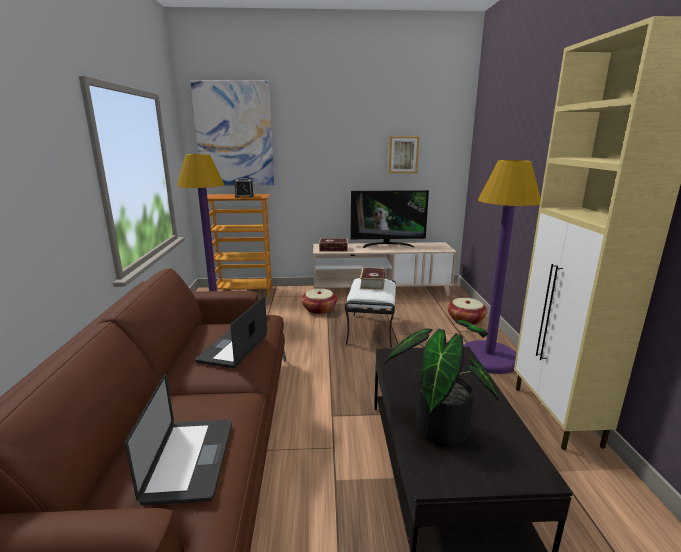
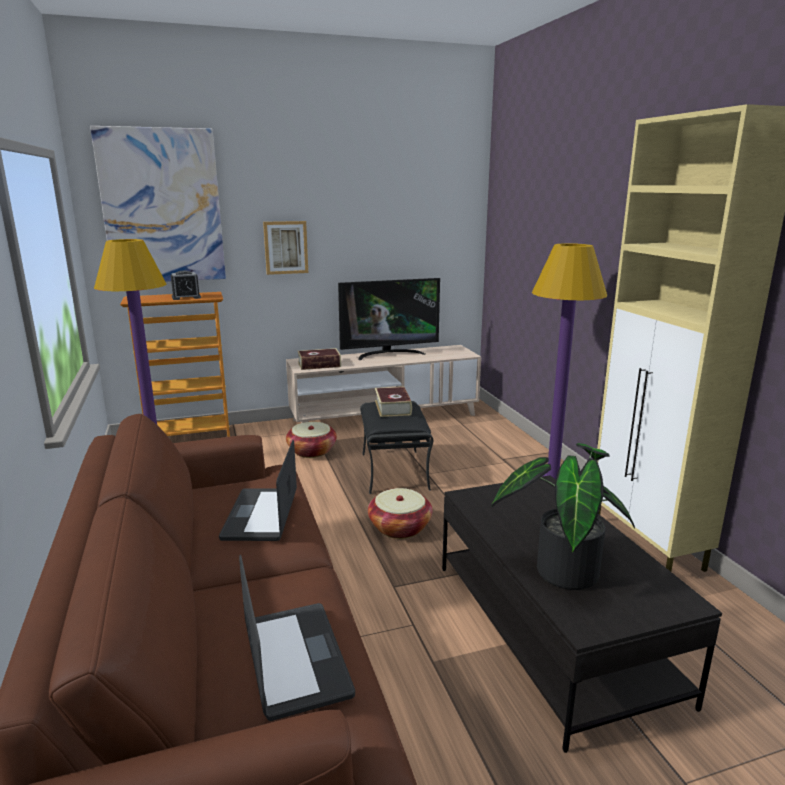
camera: 15 degrees left, 0 degrees up
white ottoman [345,278,396,348] -> black ottoman [360,401,433,494]
picture [388,136,420,174] -> picture moved to [263,221,308,275]
basket [448,298,487,325] -> basket moved to [368,488,433,539]

